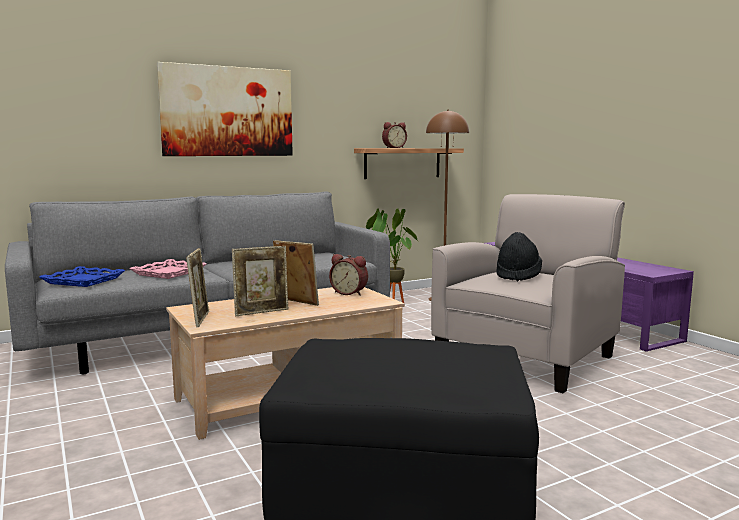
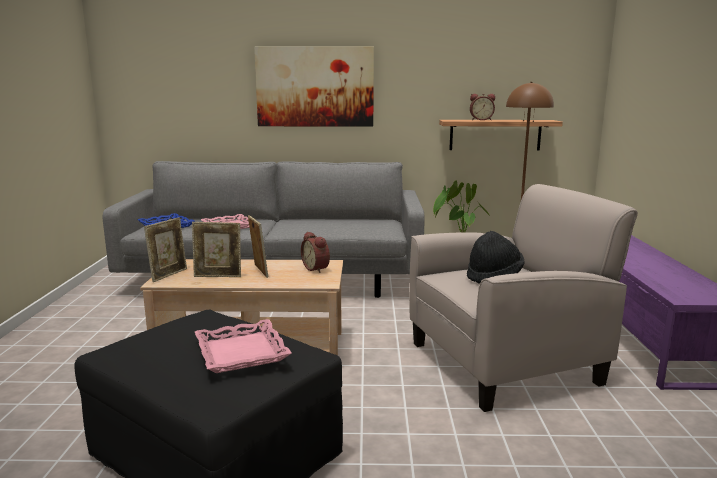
camera: 30 degrees right, 5 degrees up
none -> pink tray [195,319,292,373]

